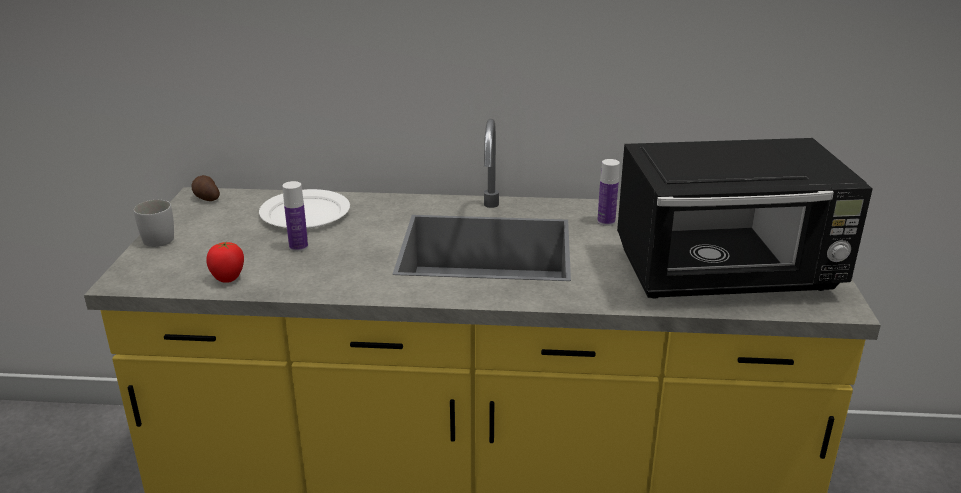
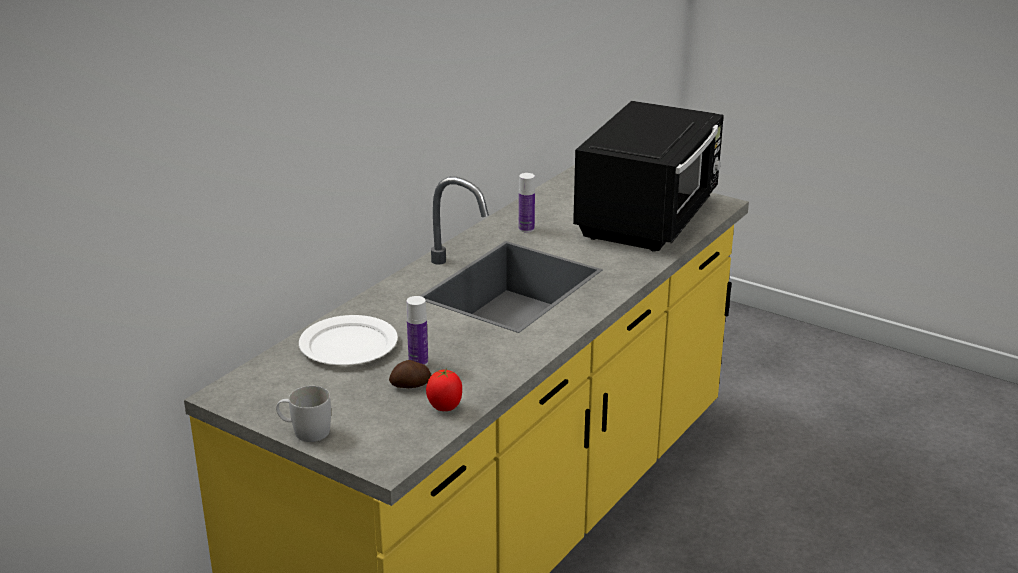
camera: 60 degrees left, 0 degrees up
potato [191,175,220,201] -> potato moved to [389,360,431,388]

